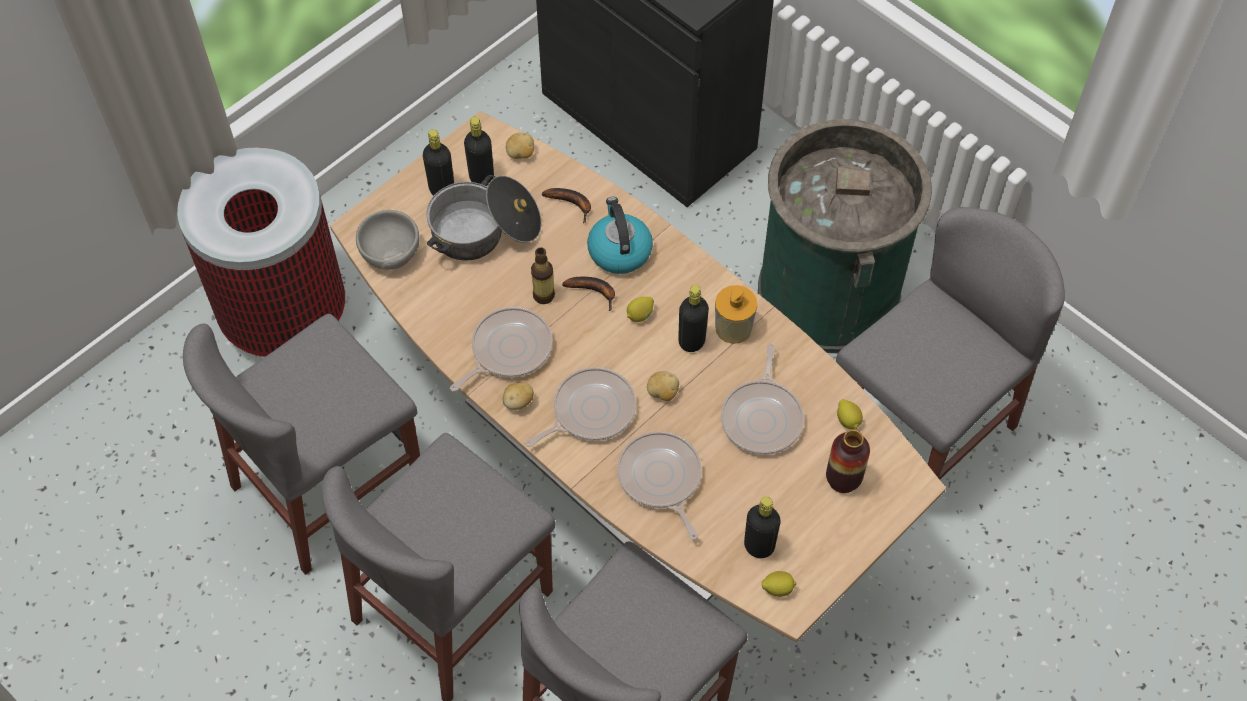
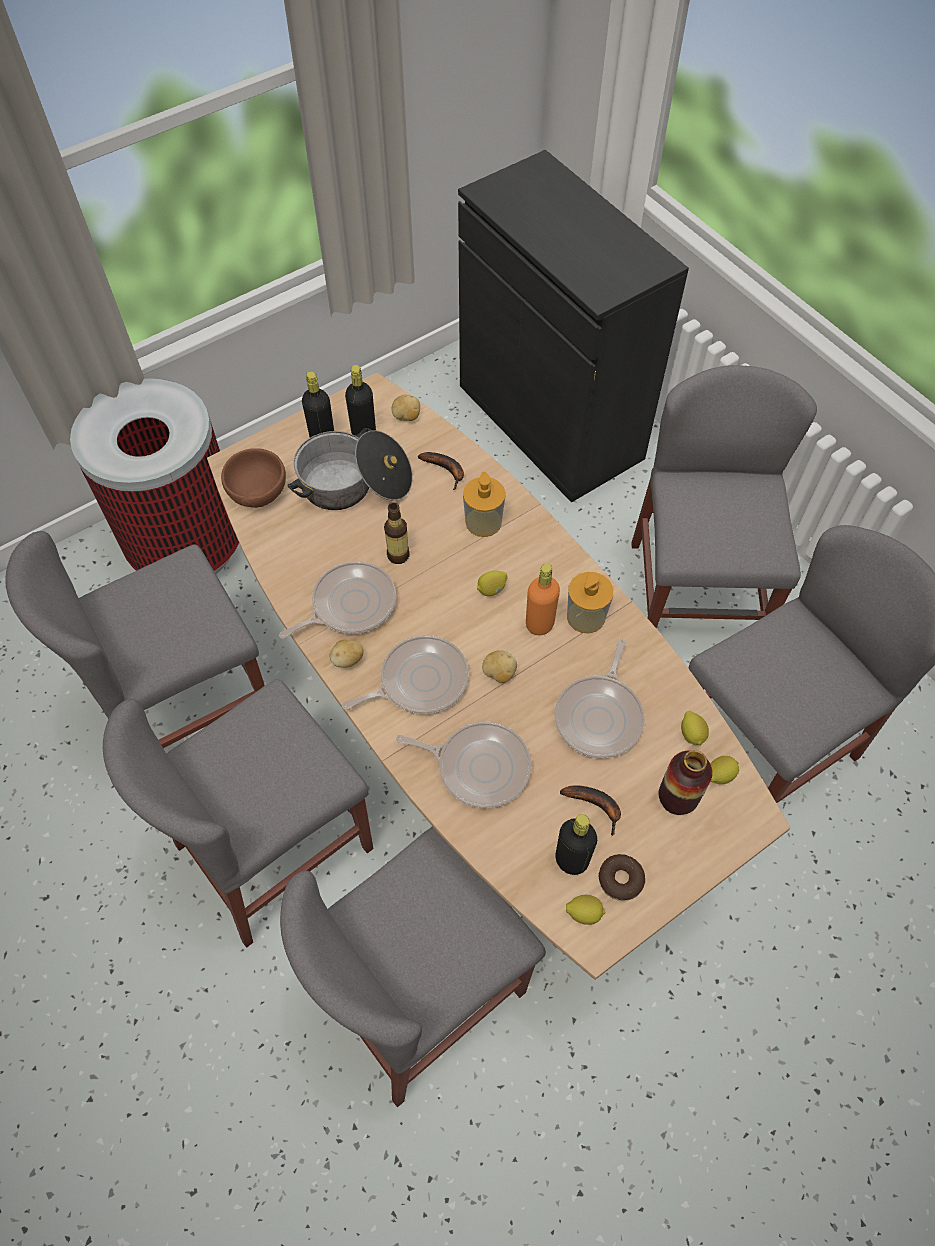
camera: 10 degrees right, 0 degrees up
grey bowl [356,210,419,269] -> brown bowl [221,448,286,508]
banana [562,277,615,311] -> banana moved to [560,785,621,836]
kettle [587,197,653,274] -> soap dispenser [463,472,506,537]
frying pan [617,431,702,540] -> frying pan turned 120 degrees clockwise [396,722,531,808]
black bottle [678,285,709,352] -> orange bottle [526,563,560,635]
green trash can [758,119,932,353] -> grey chair [631,365,817,628]
none -> donut [599,854,645,901]
none -> lemon [710,756,739,784]

